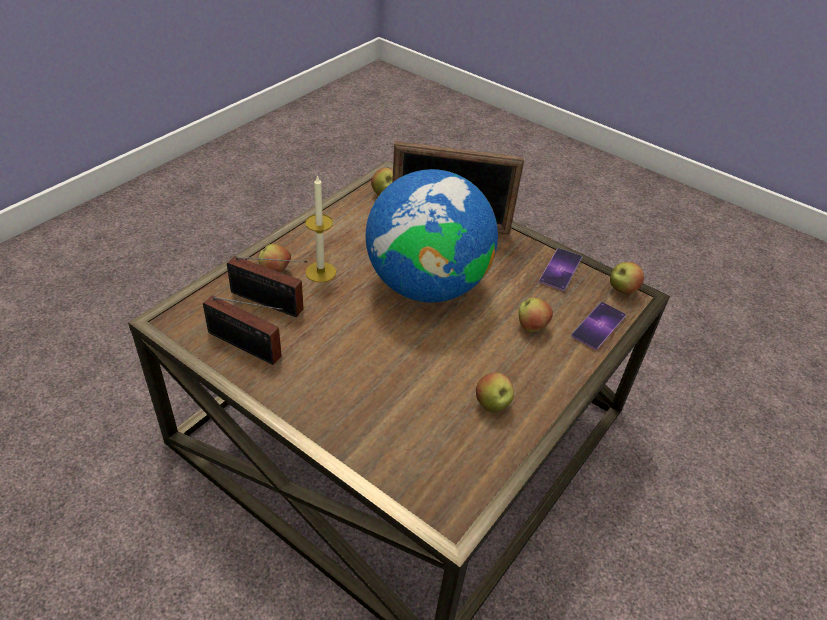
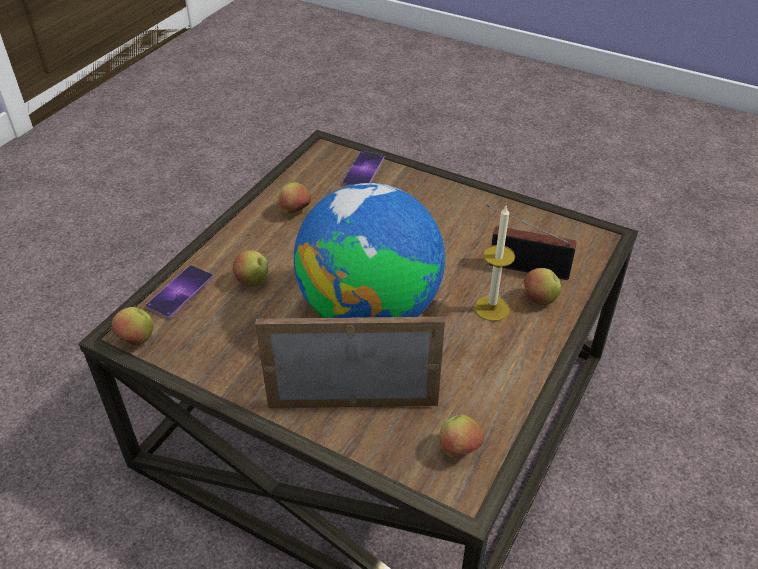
camera: 175 degrees right, 0 degrees up
radio [203,295,283,365] -> none
phone [539,248,582,291] -> phone moved to [342,151,384,186]

